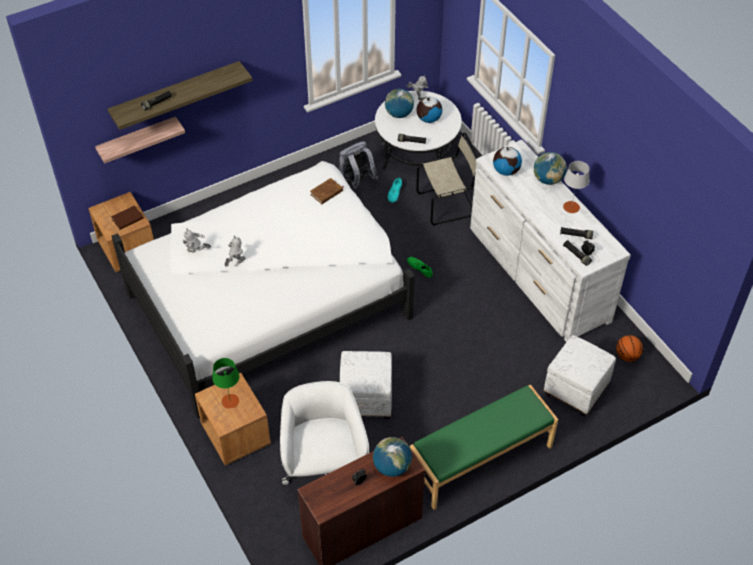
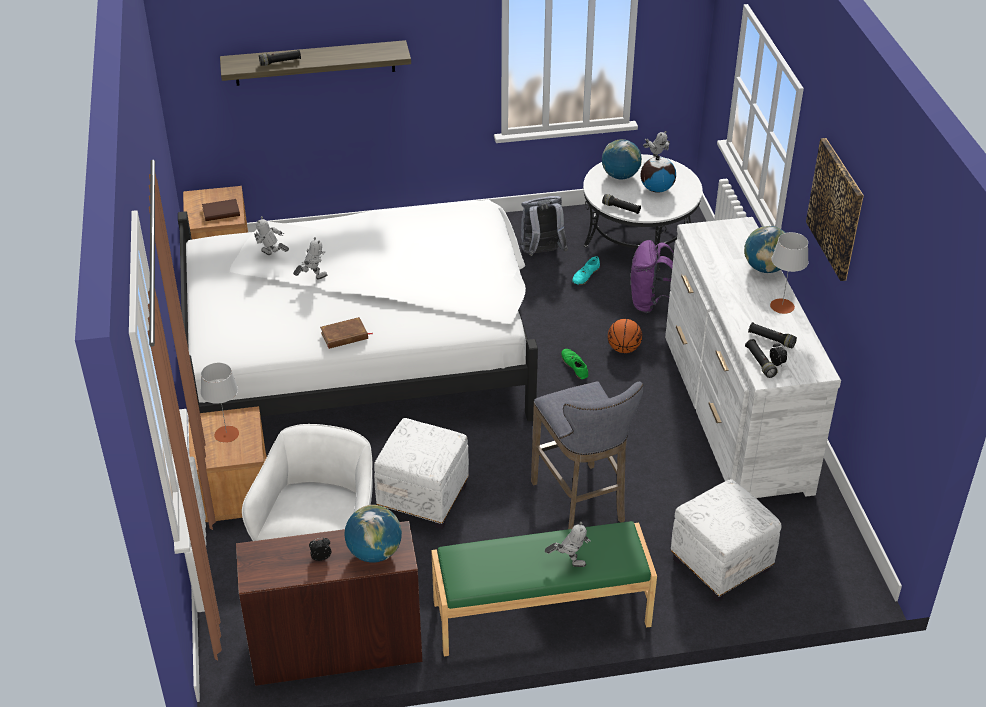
camera: 20 degrees right, 10 degrees down
shelf [95,116,185,164] -> none
green table lamp [212,358,239,409] -> grey table lamp [201,363,239,443]
brown book [310,178,343,204] -> brown book moved to [320,317,373,349]
beige chair [416,133,479,226] -> purple backpack [631,240,674,313]
globe [493,147,522,176] -> none
basketball [616,335,643,362] -> basketball moved to [608,319,642,353]
none -> grey stool [531,381,643,529]
none -> toy robot [545,522,591,567]
none -> picture [806,138,864,281]

